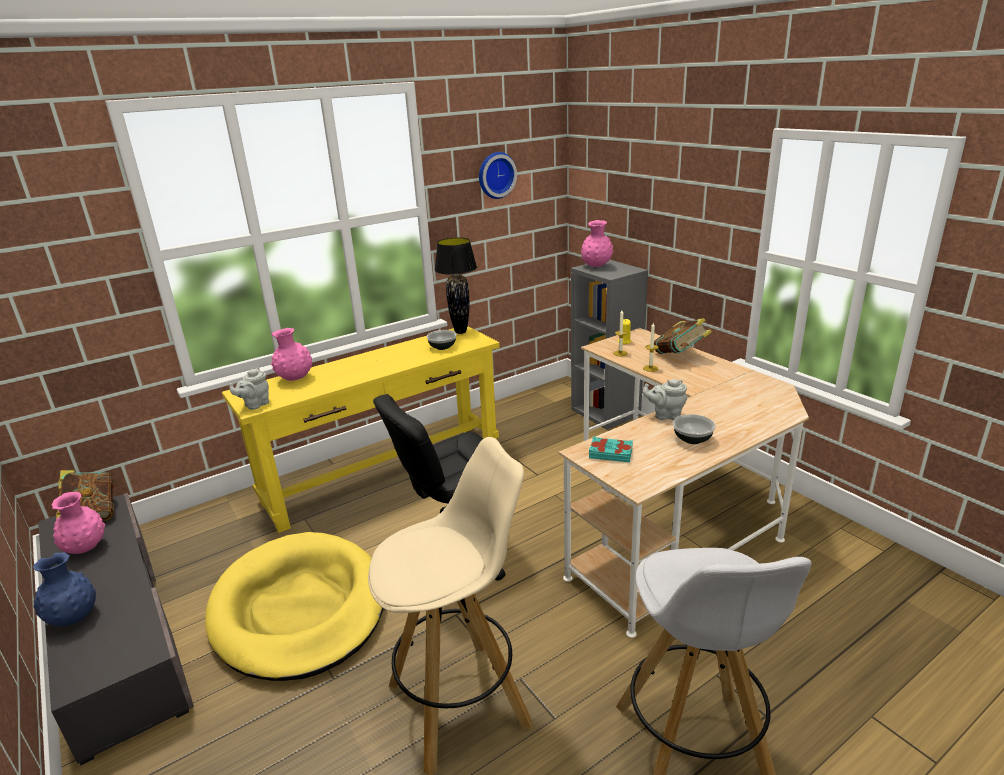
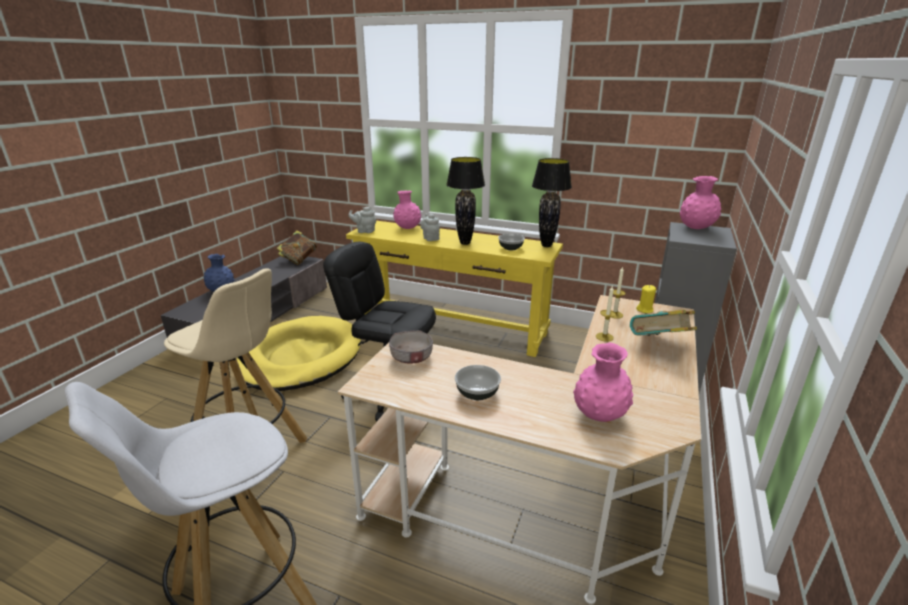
camera: 55 degrees right, 0 degrees up
pink vase [51,492,105,554] -> pink vase moved to [573,342,633,422]
wall clock [479,152,517,199] -> none
turquoise book [589,437,633,462] -> grey bowl [389,330,433,364]
grey teapot [642,379,687,420] -> grey teapot moved to [420,213,440,241]
none -> black table lamp [446,157,485,245]

